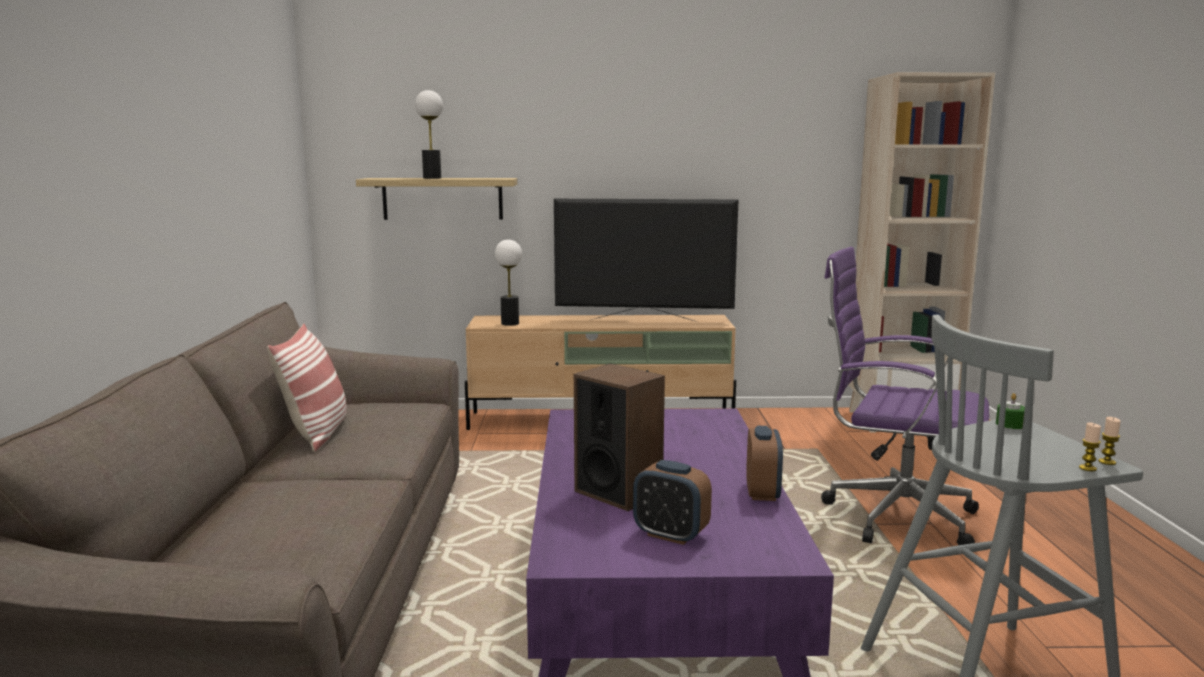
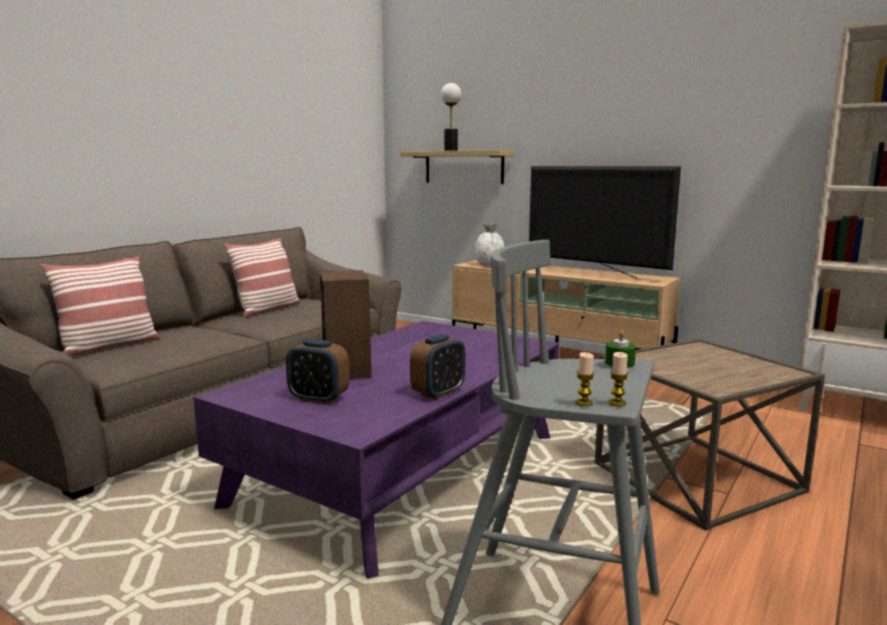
camera: 35 degrees right, 0 degrees up
table lamp [495,240,522,326] -> white vase [475,223,505,266]
alarm clock [633,460,712,545] -> alarm clock turned 45 degrees counterclockwise [286,339,349,404]
purple office chair [821,247,989,545] -> brown side table [595,339,825,531]
none -> pillow [41,256,160,357]

